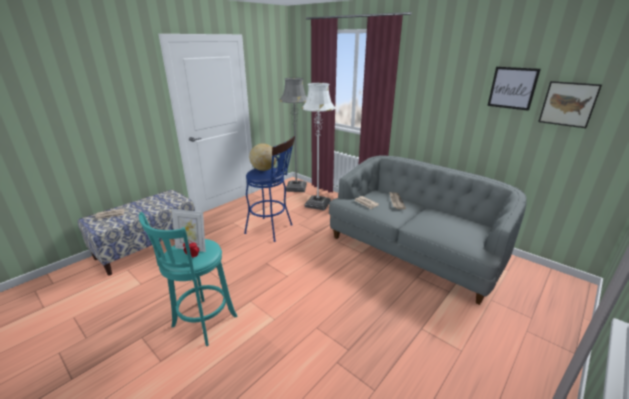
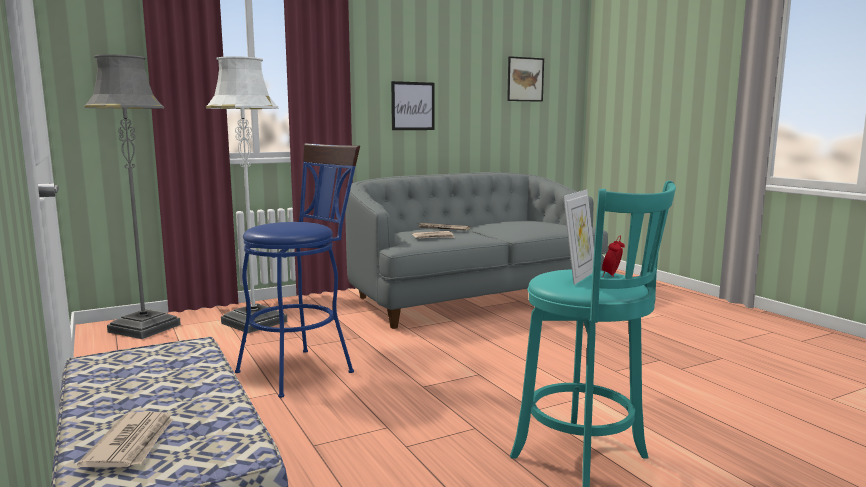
camera: 70 degrees left, 15 degrees down
globe [249,143,277,171] -> none
picture [487,67,541,111] -> picture moved to [391,81,435,130]

